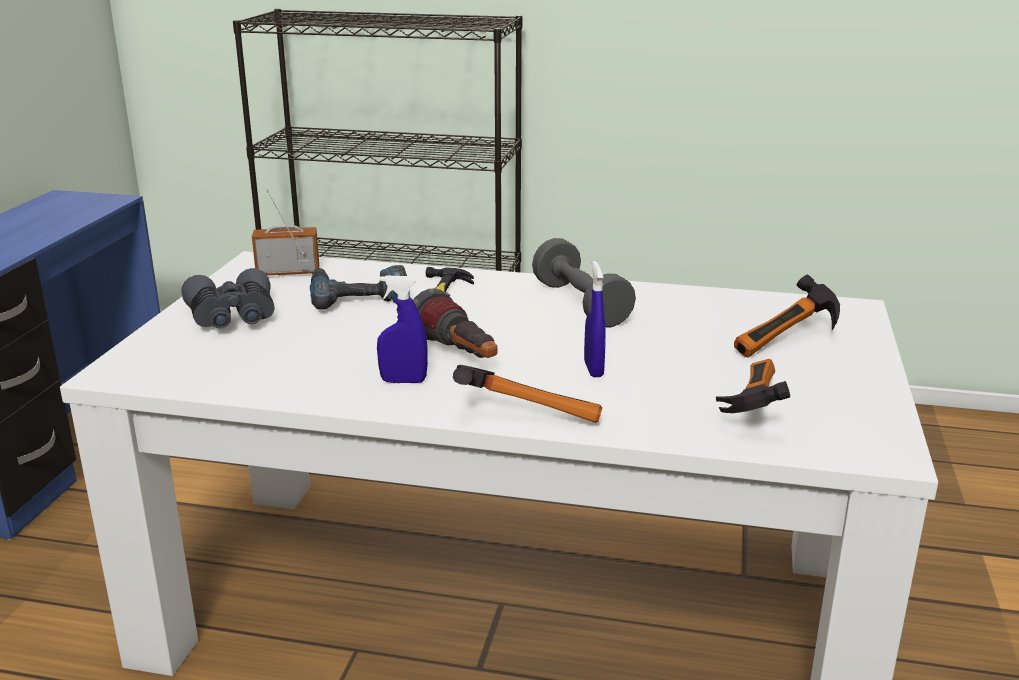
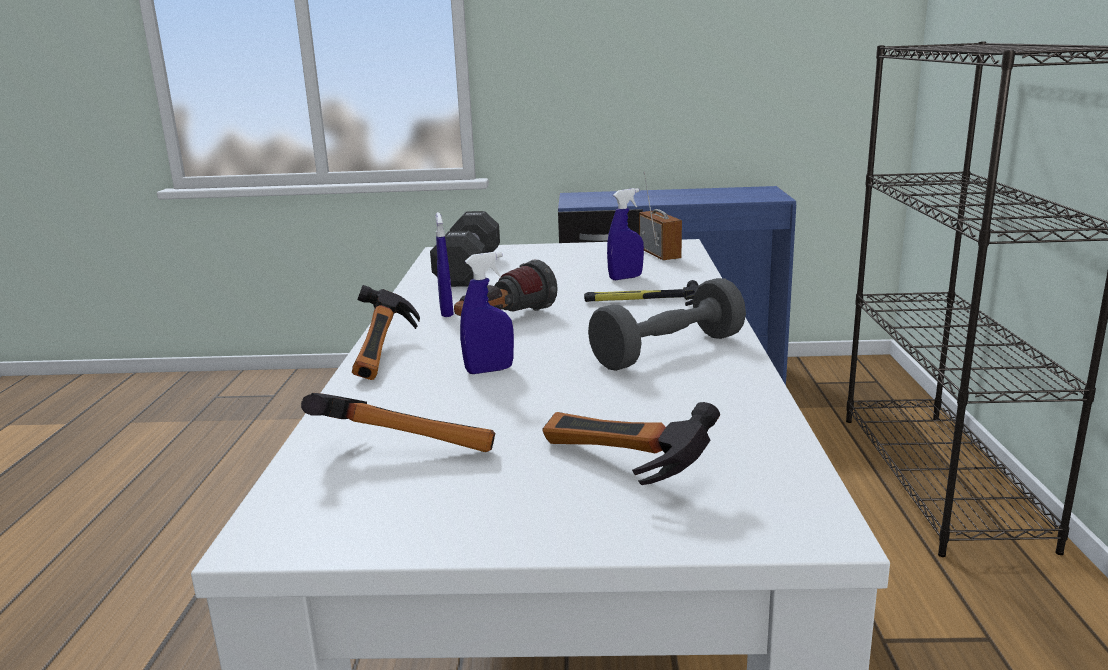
camera: 80 degrees right, 5 degrees down
grey binoculars [181,268,275,329] -> none
power drill [310,265,410,310] -> blue spray bottle [607,188,644,280]
none -> black dumbbell [430,211,500,287]

